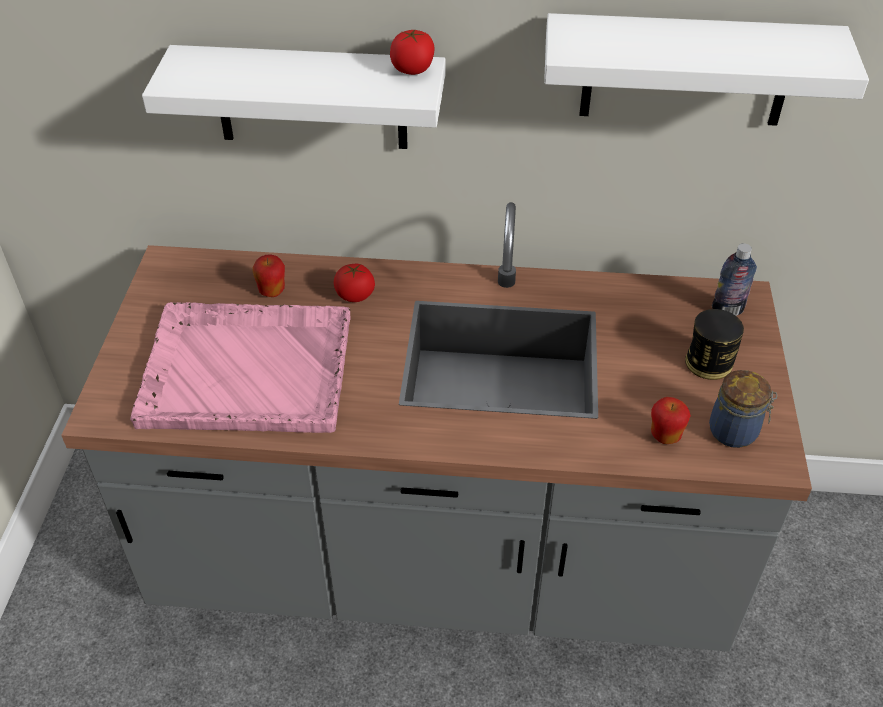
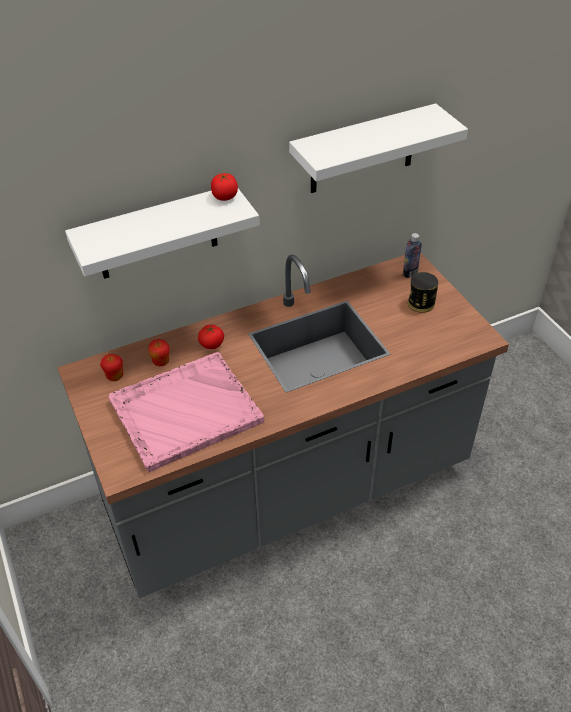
camera: 30 degrees left, 0 degrees up
apple [651,397,691,444] -> apple moved to [100,354,123,381]
jar [709,370,777,448] -> none

